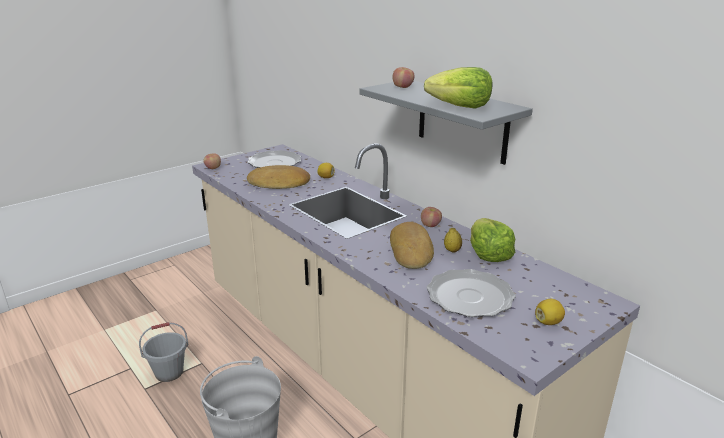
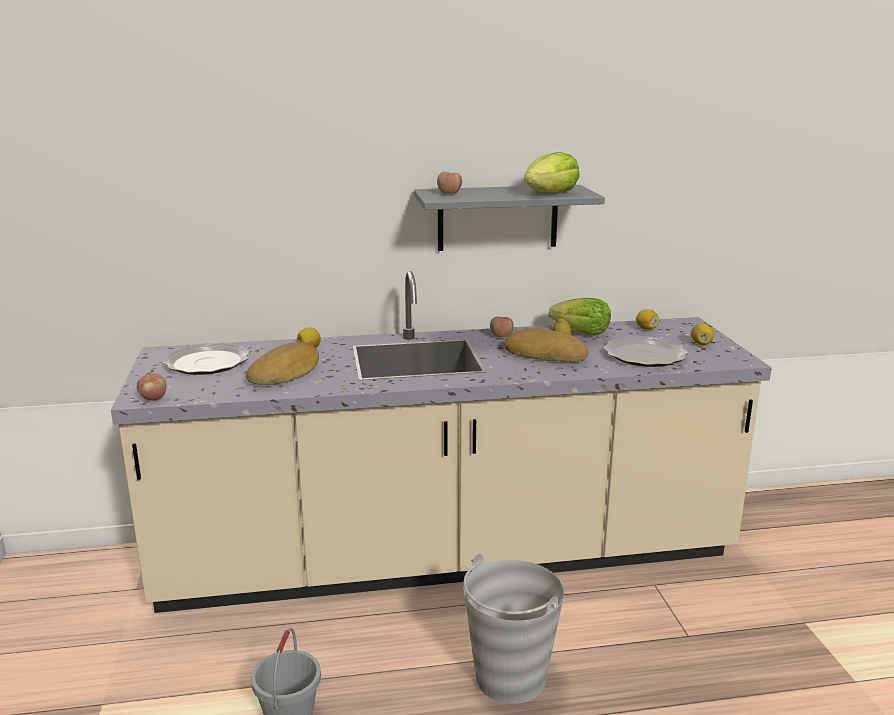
camera: 60 degrees left, 5 degrees down
none -> lemon [636,309,659,330]

